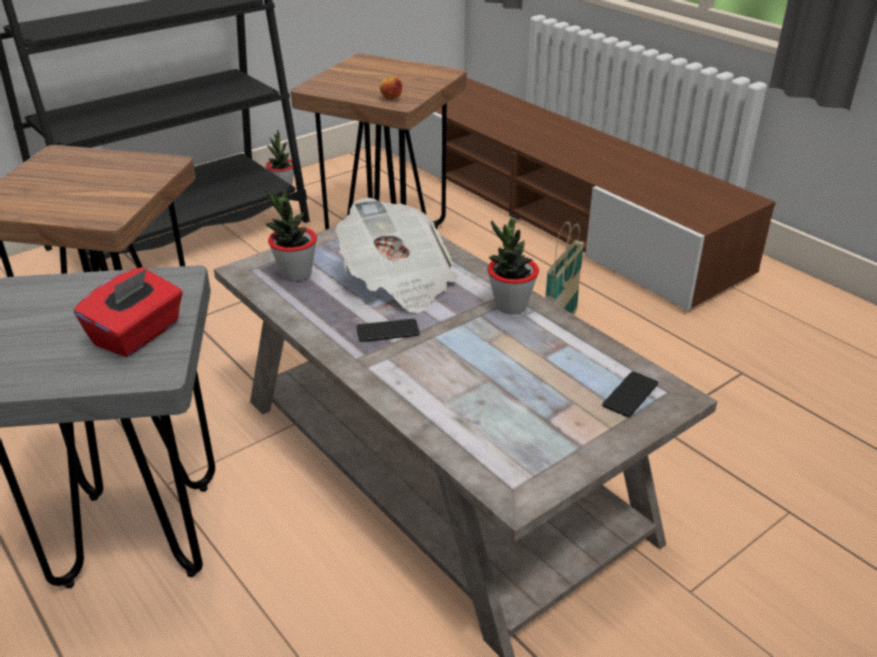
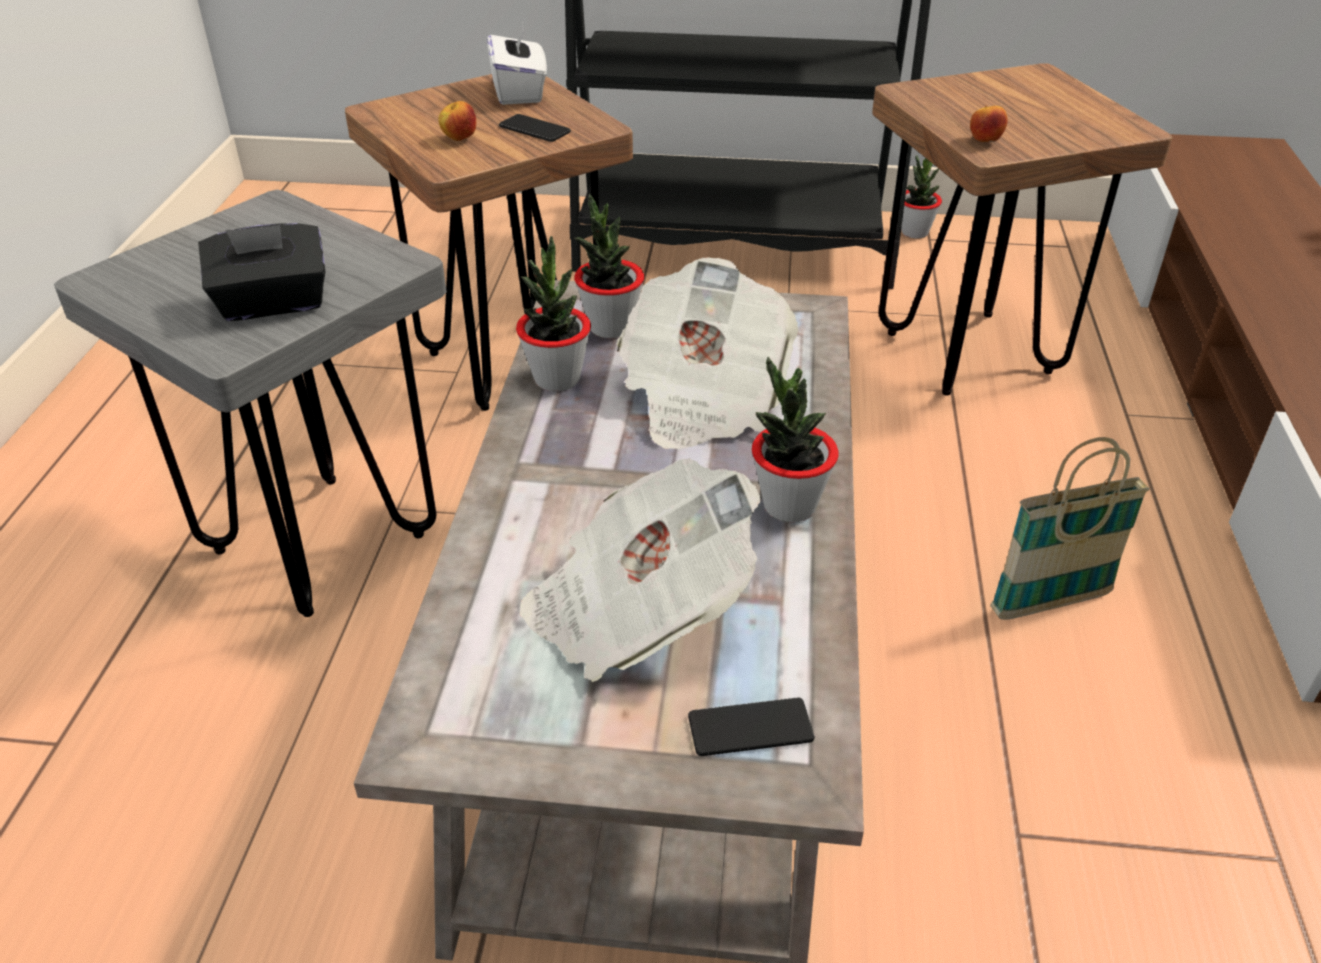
camera: 45 degrees right, 5 degrees up
red tissue box [74,267,183,357] -> black tissue box [198,223,326,321]
phone [356,319,420,342] -> phone moved to [499,114,571,142]
none -> apple [438,101,476,141]
none -> white tissue box [487,23,547,105]
none -> potted plant [516,236,591,391]
none -> newspaper [520,458,761,682]

